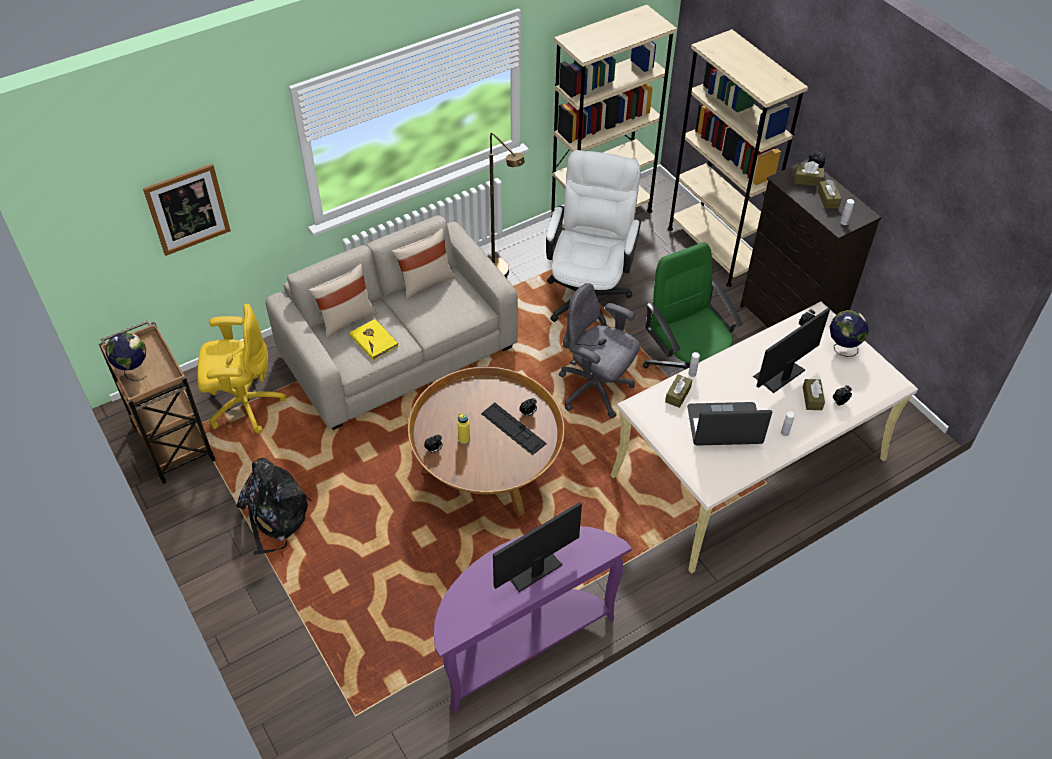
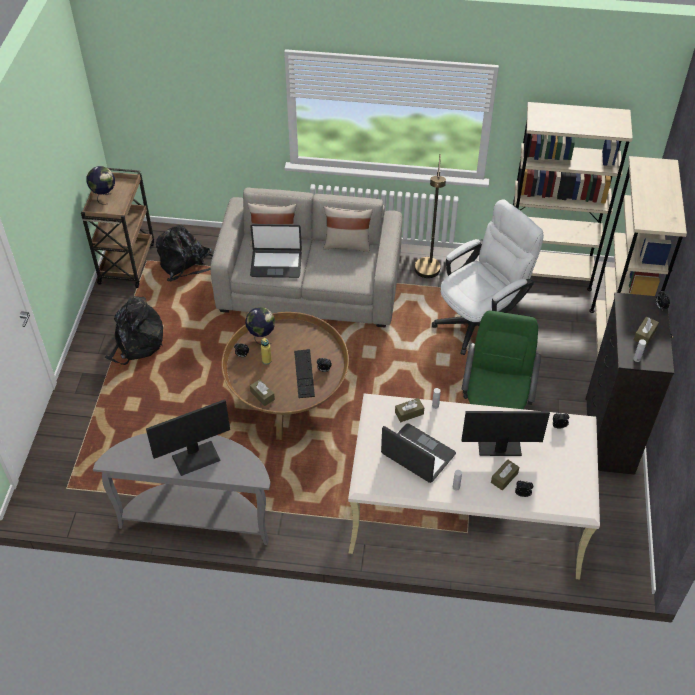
camera: 40 degrees right, 0 degrees up
picture [143,164,231,256] -> none
yellow office chair [197,304,286,434] -> black backpack [156,225,213,281]
yellow book [350,319,399,360] -> laptop [250,224,302,278]
purple console table [434,526,632,714] -> grey console table [93,433,271,545]
monitor [493,502,582,592] -> monitor turned 150 degrees clockwise [146,399,230,476]
grey office chair [559,283,640,418] -> none
brown tissue box [794,161,824,186] -> brown tissue box moved to [250,379,275,406]
globe [830,310,869,357] -> globe moved to [245,307,275,345]

